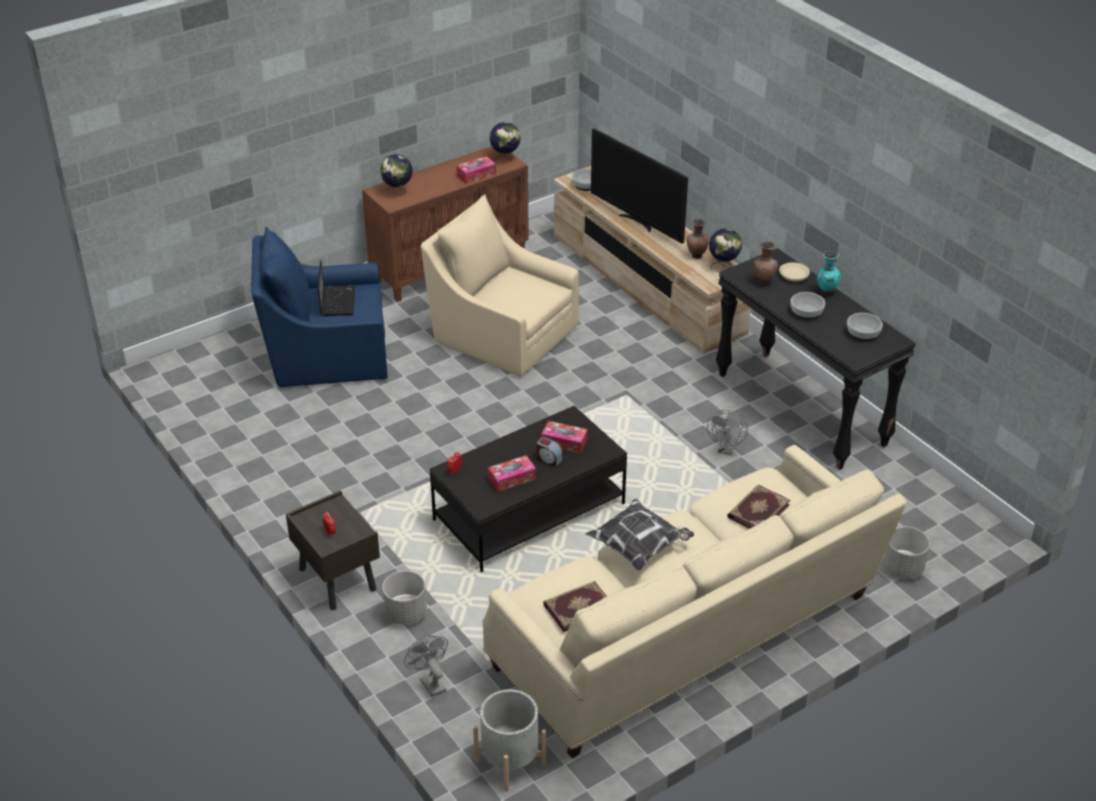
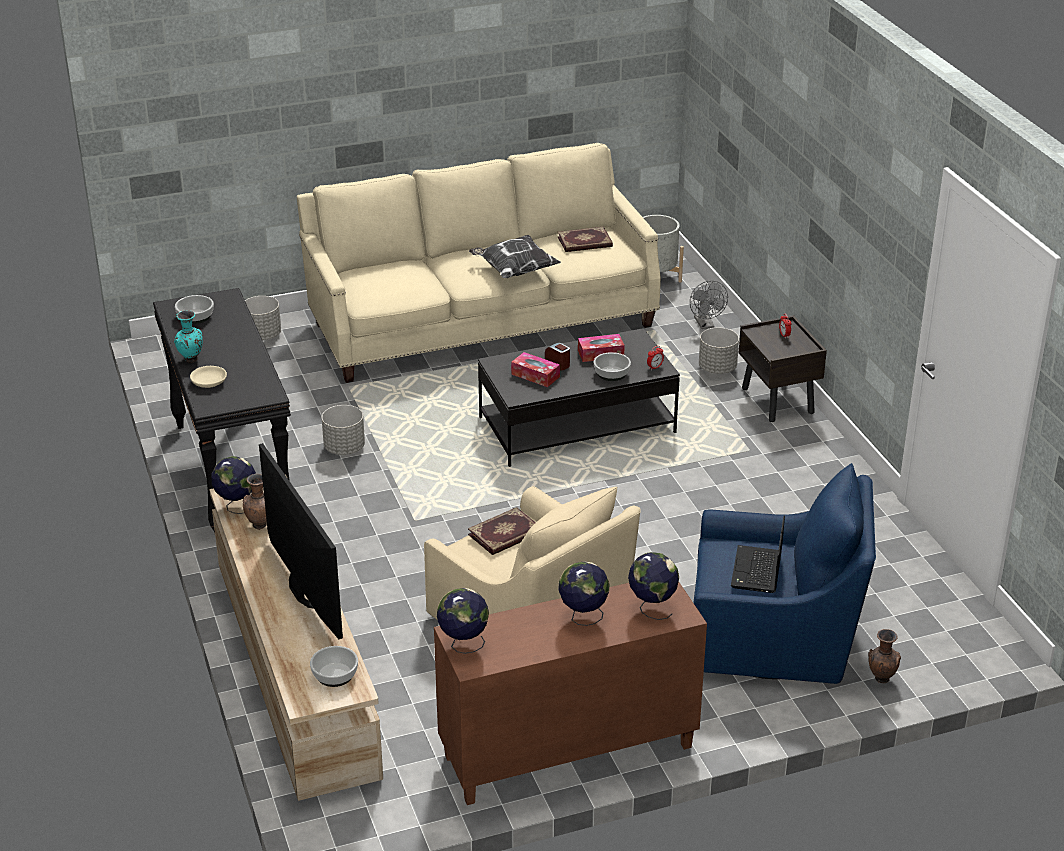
camera: 165 degrees left, 5 degrees down
tissue box [456,156,496,184] -> none
grey fan [707,410,748,455] -> grey planter [322,405,365,455]
book [727,485,790,529] -> book moved to [468,507,536,555]
brown vase [753,241,778,286] -> brown vase moved to [868,629,901,683]
bowl [790,292,825,320] -> bowl moved to [594,352,631,381]
none -> globe [558,562,609,626]

